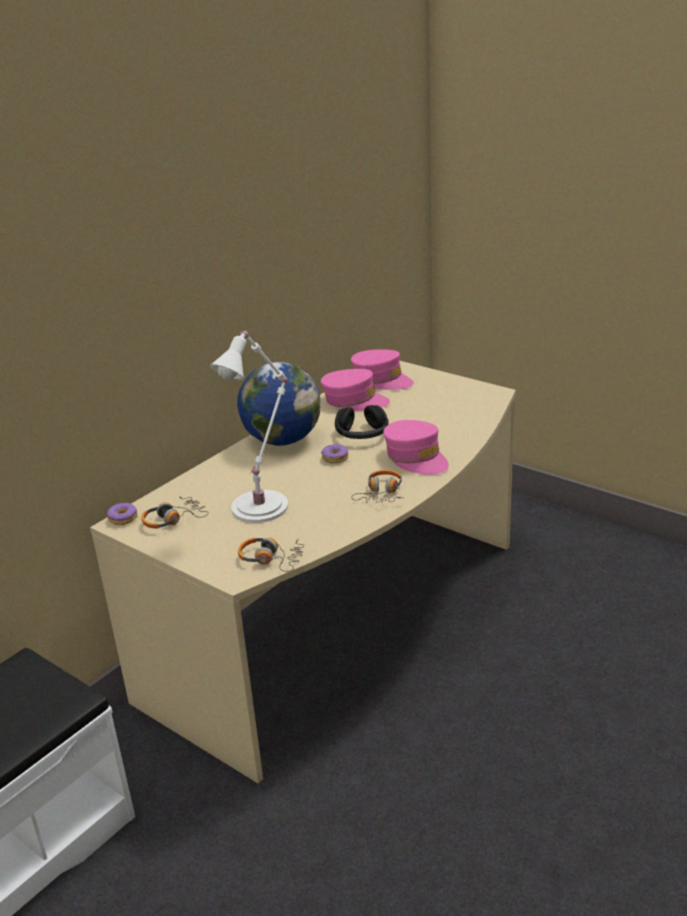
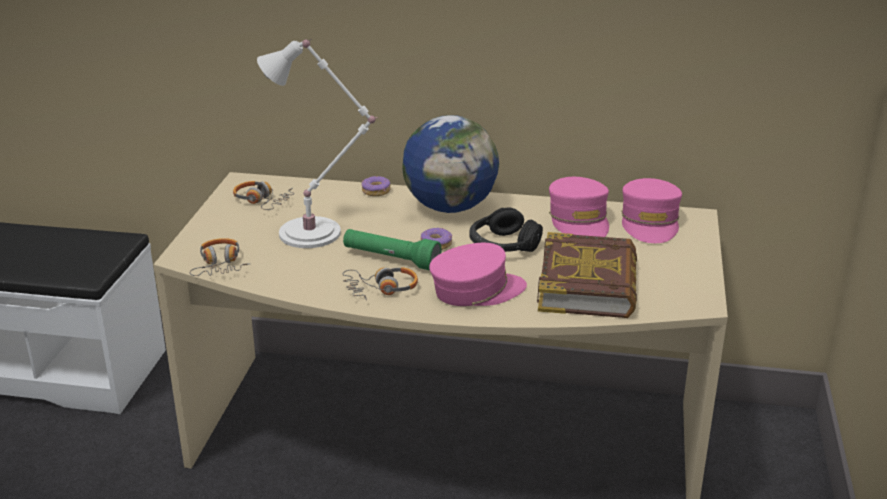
camera: 60 degrees right, 0 degrees up
donut [107,503,137,525] -> donut moved to [362,176,391,196]
pink cap [383,420,449,475] -> pink cap turned 135 degrees counterclockwise [429,243,527,306]
none -> green flashlight [343,229,441,270]
none -> book [537,232,637,318]

